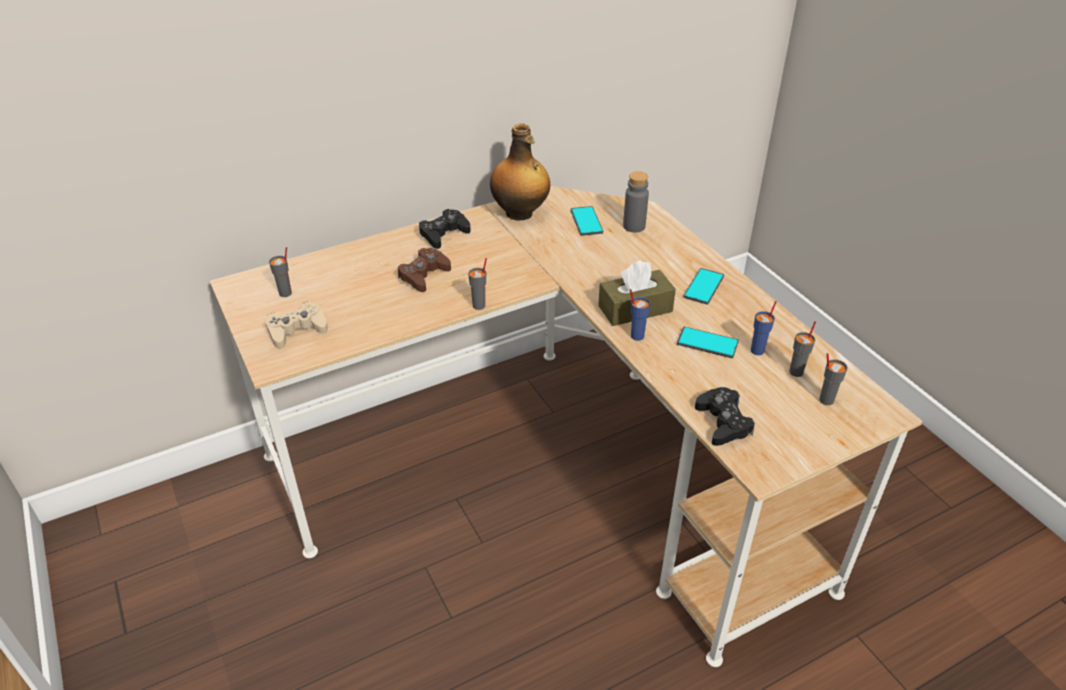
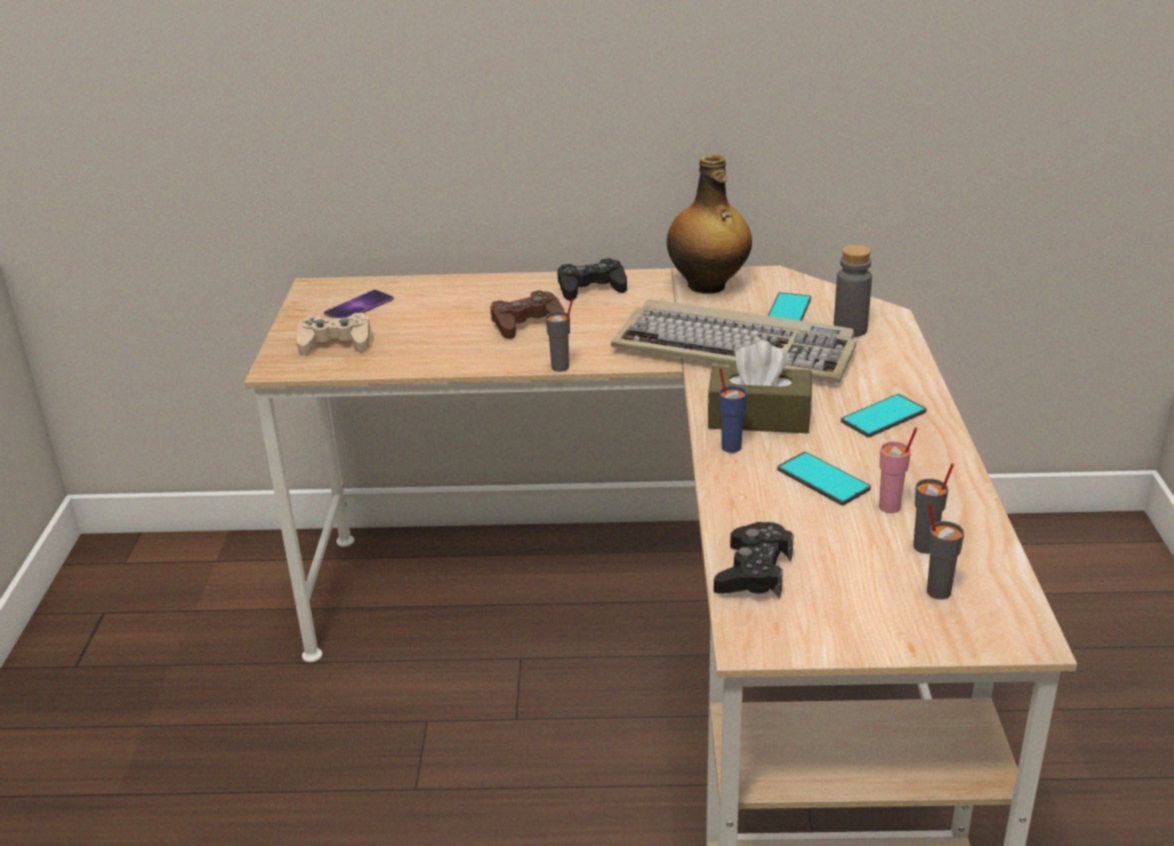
camera: 30 degrees right, 10 degrees down
grey cup [269,247,292,297] -> phone [324,290,394,318]
blue cup [751,301,776,355] -> pink cup [879,427,917,513]
none -> keyboard [611,299,857,383]

